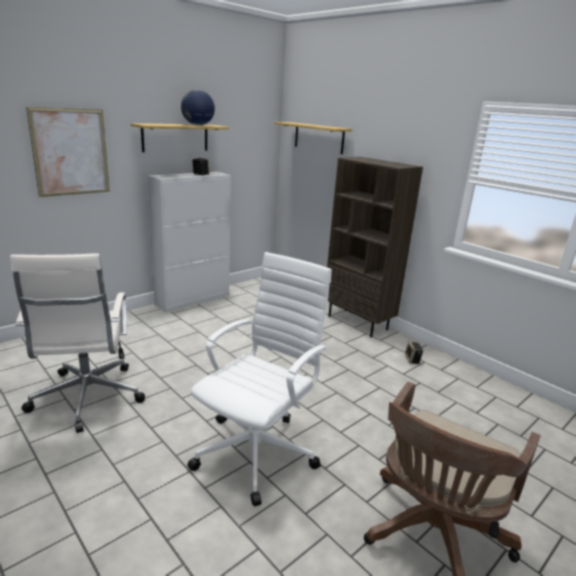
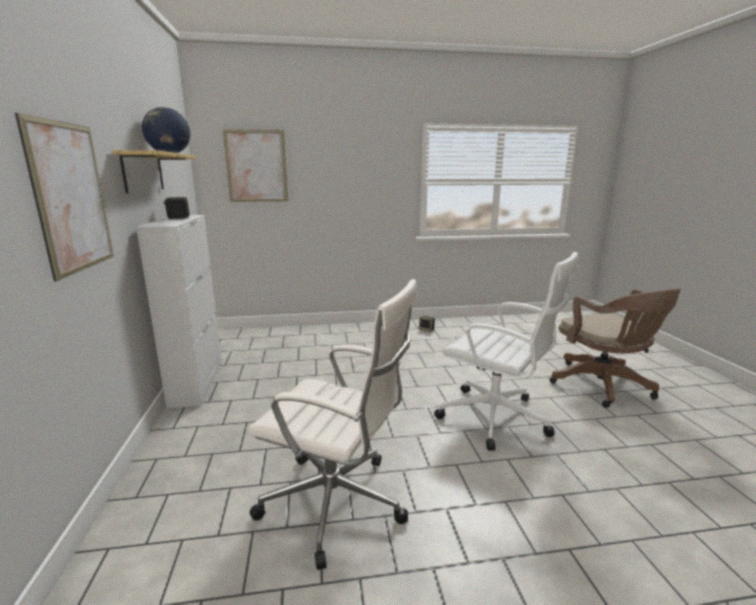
camera: 55 degrees left, 5 degrees down
white office chair [187,252,332,506] -> white office chair turned 150 degrees clockwise [434,252,578,451]
shelf [274,122,352,154] -> picture [223,129,288,202]
brown bookcase [327,157,423,337] -> none

